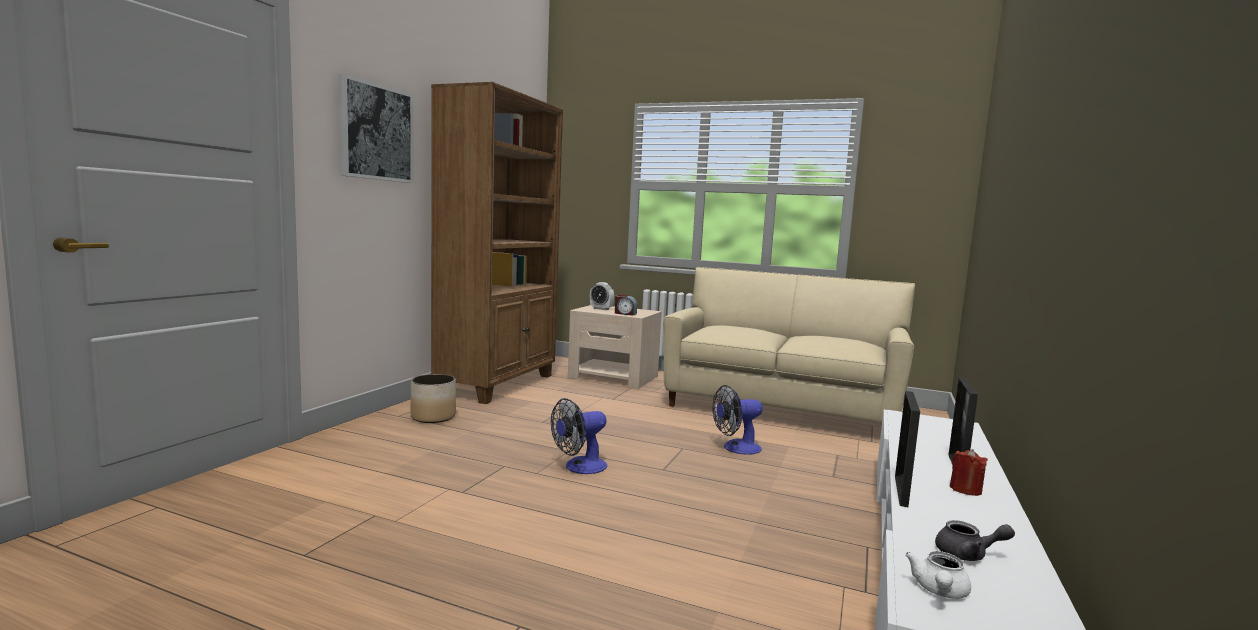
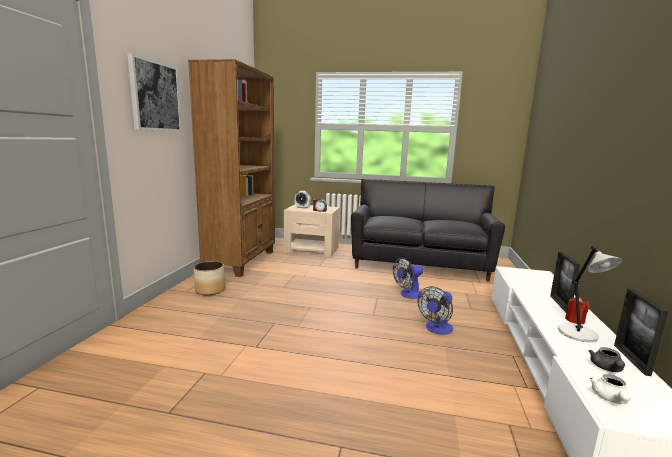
camera: 10 degrees left, 5 degrees up
fan [551,398,607,474] -> fan moved to [417,286,453,335]
beige sofa [663,267,915,424] -> black sofa [351,179,505,282]
picture frame [895,391,920,507] -> picture frame moved to [614,288,669,376]
grey teapot [935,520,1015,561] -> grey teapot turned 105 degrees clockwise [589,347,625,372]
none -> grey table lamp [558,246,622,342]

